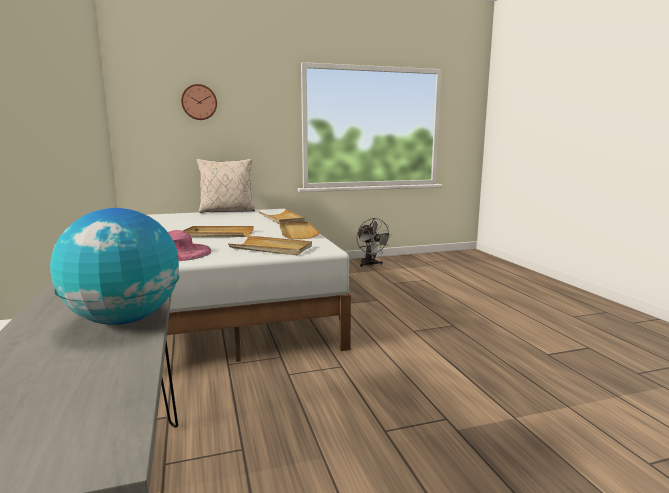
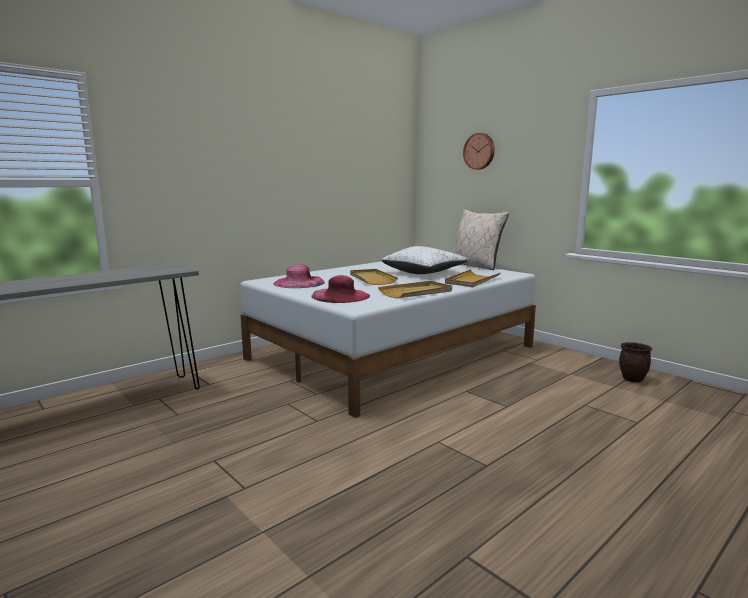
camera: 65 degrees right, 0 degrees up
globe [50,208,179,325] -> none
beige tray [228,235,312,255] -> pink hat [311,275,370,303]
grey fan [356,218,392,267] -> brown planter [619,342,652,382]
none -> white pillow [382,246,468,274]

